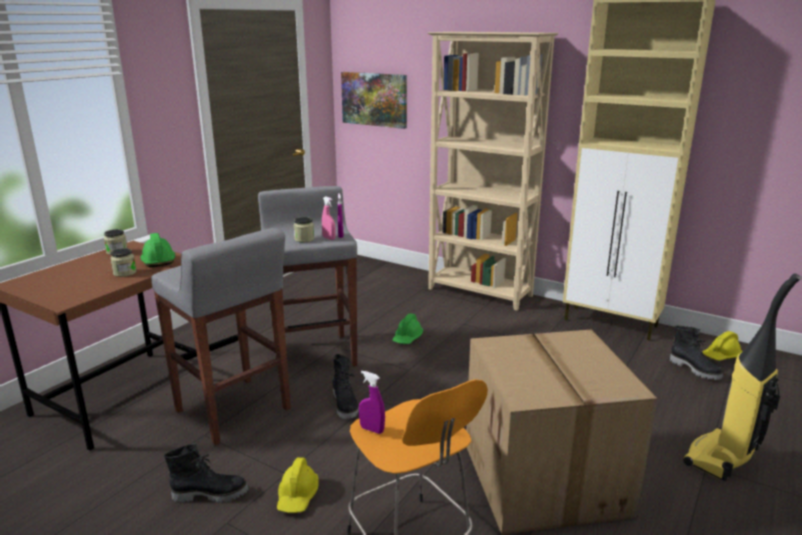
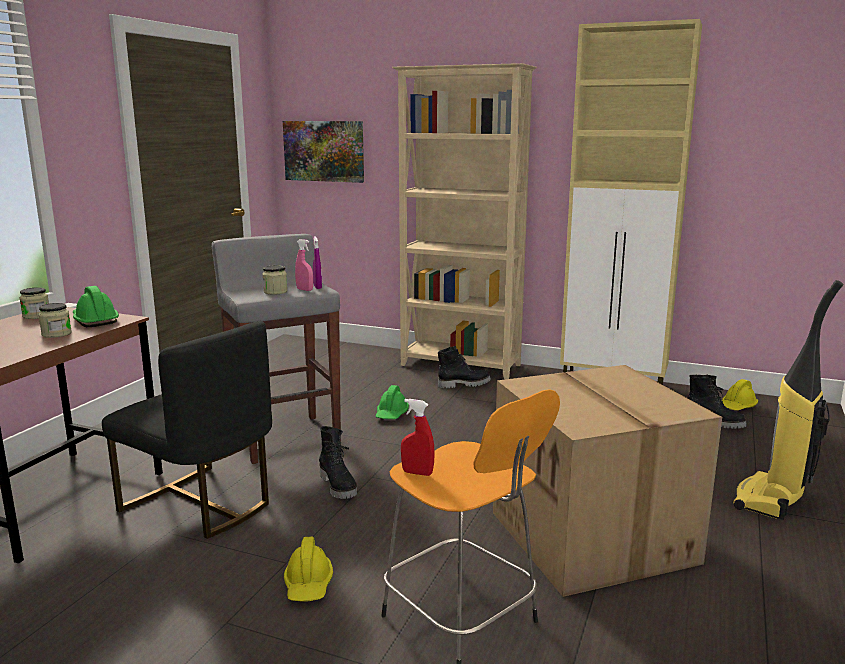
camera: 10 degrees left, 5 degrees down
grey stool [151,228,291,445] -> black chair [102,321,272,539]
black boot [164,444,249,503] -> black boot moved to [438,346,491,389]
purple spray bottle [359,371,385,434] -> red spray bottle [401,399,435,476]

